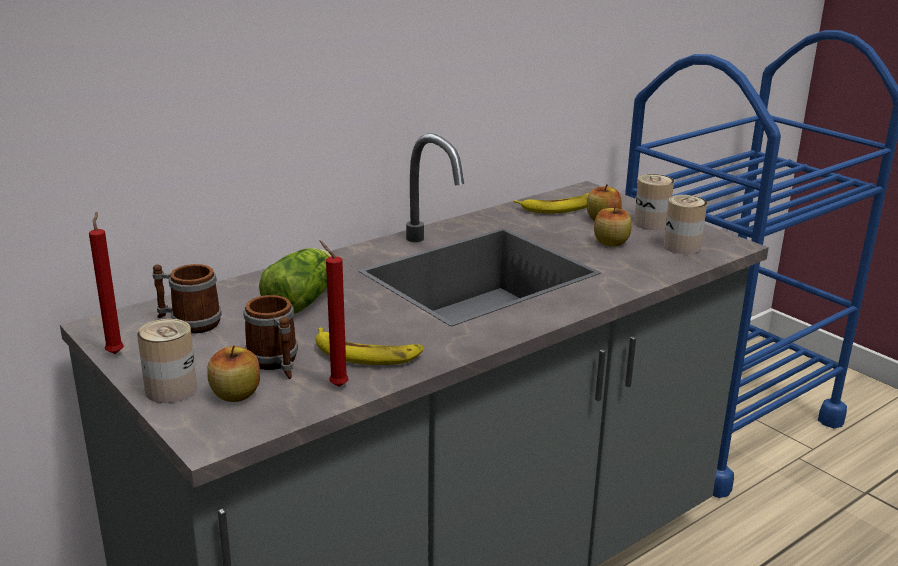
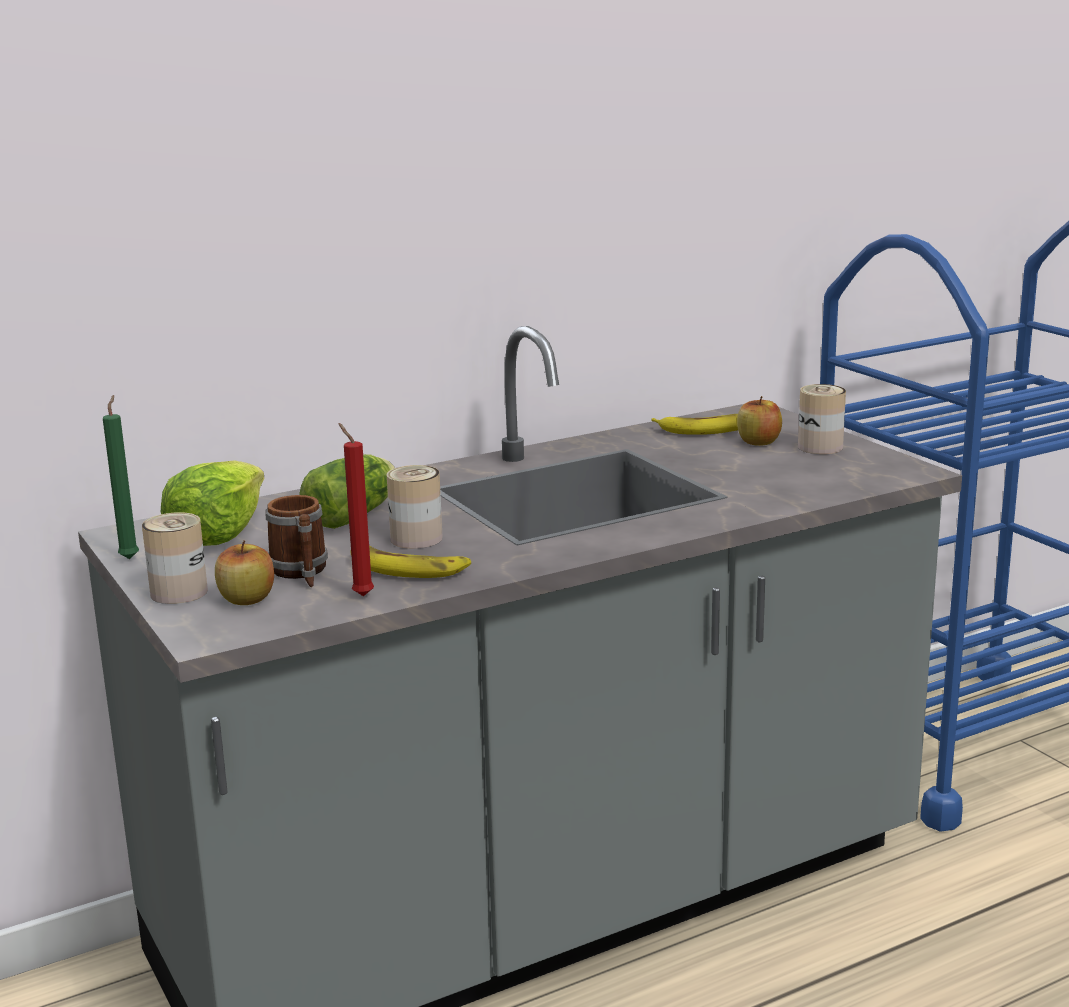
camera: 10 degrees right, 5 degrees down
red candle [89,212,124,354] -> green candle [103,395,139,559]
mug [153,264,222,334] -> lettuce [161,460,265,546]
apple [594,205,632,247] -> none
can [664,195,707,254] -> can moved to [387,465,443,549]

